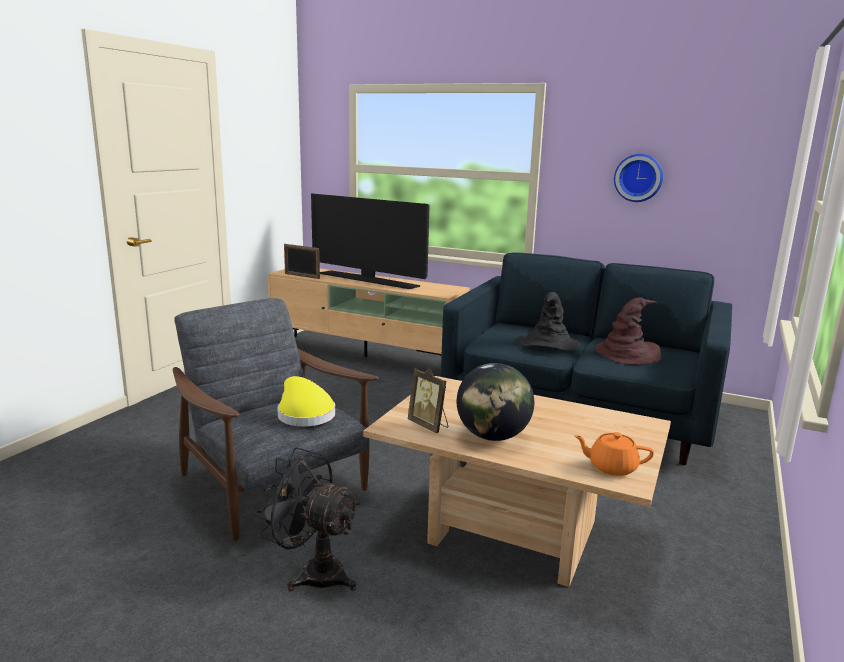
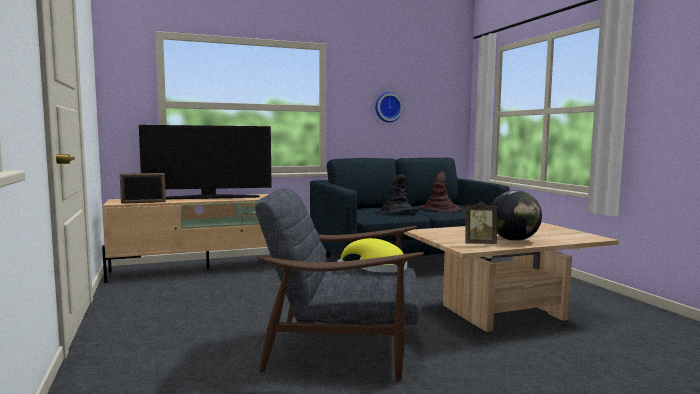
camera: 45 degrees left, 10 degrees down
black fan [254,447,360,591] -> none
orange teapot [574,432,654,476] -> none

